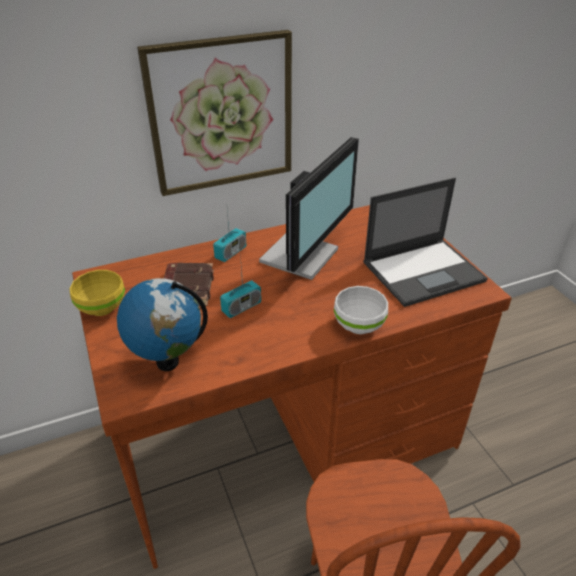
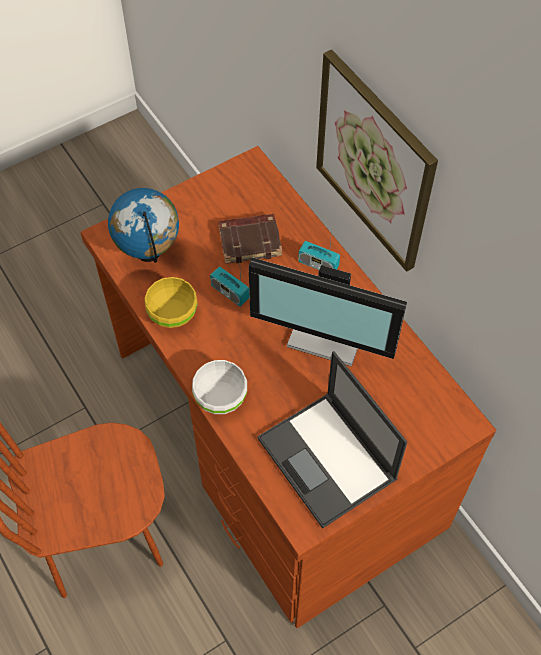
camera: 80 degrees right, 20 degrees up
yellow bowl [69,270,125,316] -> yellow bowl moved to [144,277,198,328]

